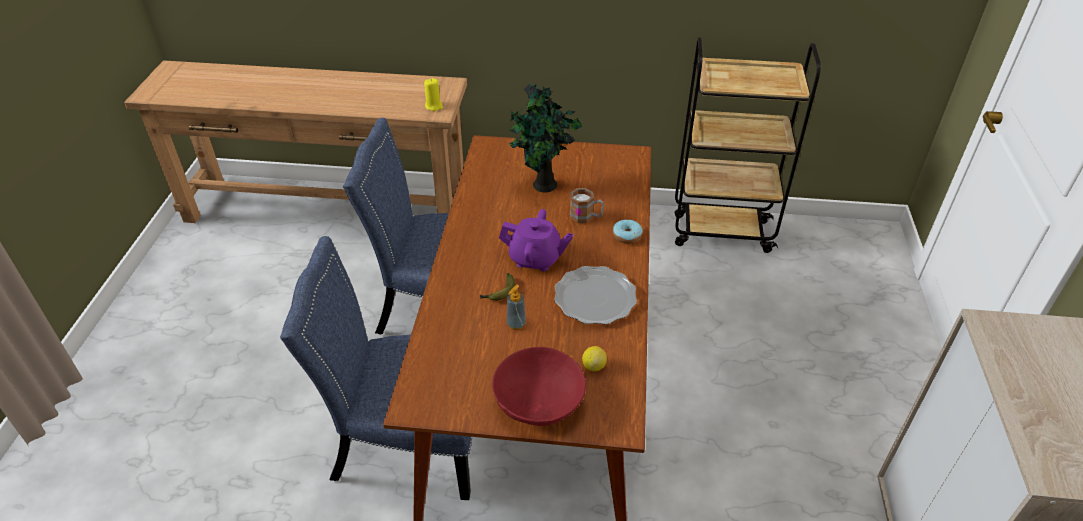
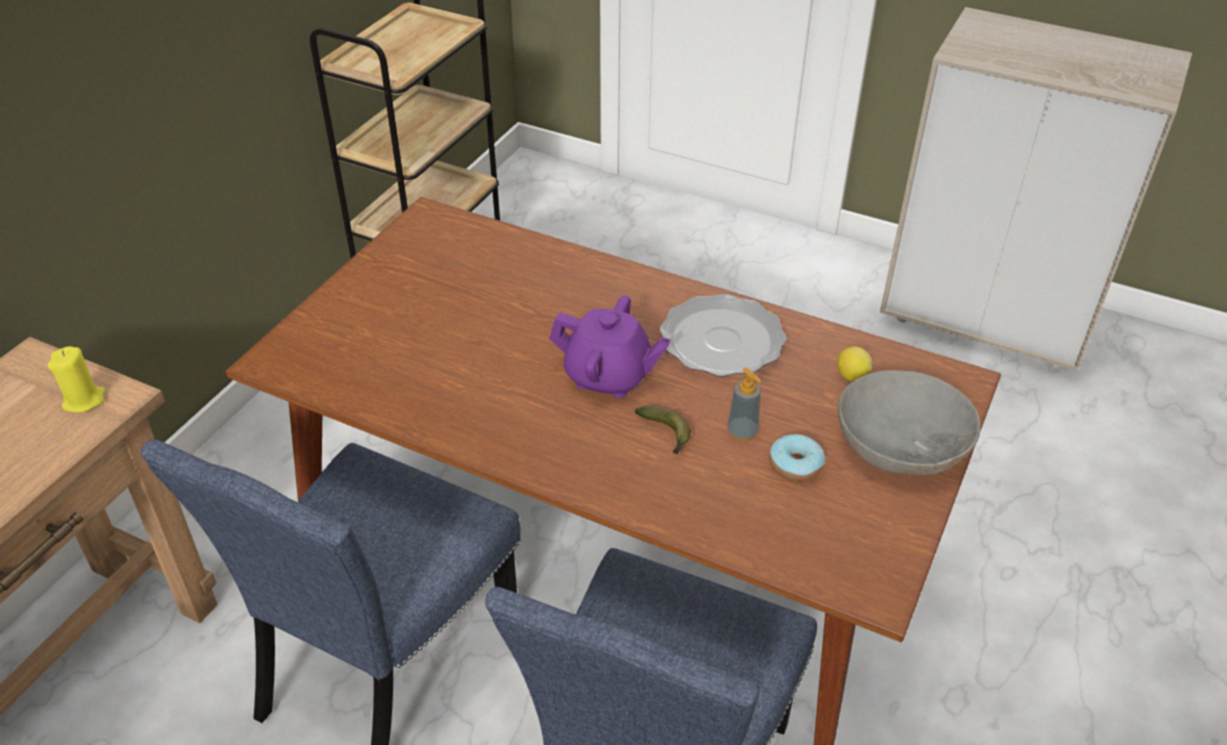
camera: 70 degrees left, 0 degrees up
red bowl [492,347,586,426] -> grey bowl [838,370,981,475]
purple teapot [499,209,573,271] -> purple teapot turned 75 degrees clockwise [549,295,671,398]
potted plant [509,83,582,192] -> none
mug [570,188,604,223] -> none
donut [613,219,643,244] -> donut moved to [769,434,825,481]

